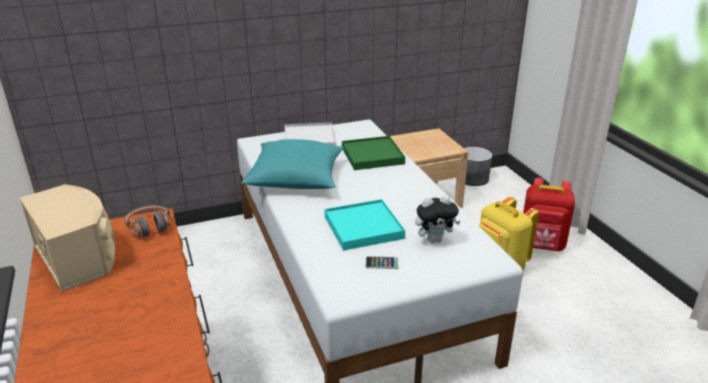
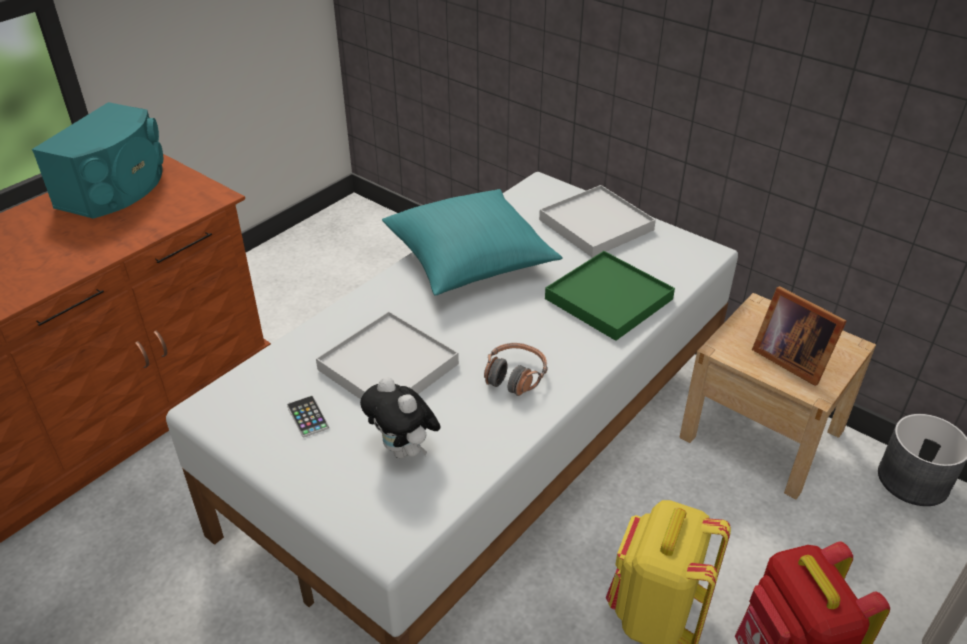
camera: 60 degrees right, 10 degrees up
beige speaker [20,184,115,292] -> turquoise speaker [32,102,163,219]
headphones [125,206,170,238] -> headphones moved to [484,343,547,396]
turquoise tray [324,199,405,251] -> white tray [316,311,459,399]
none -> picture frame [752,286,847,386]

